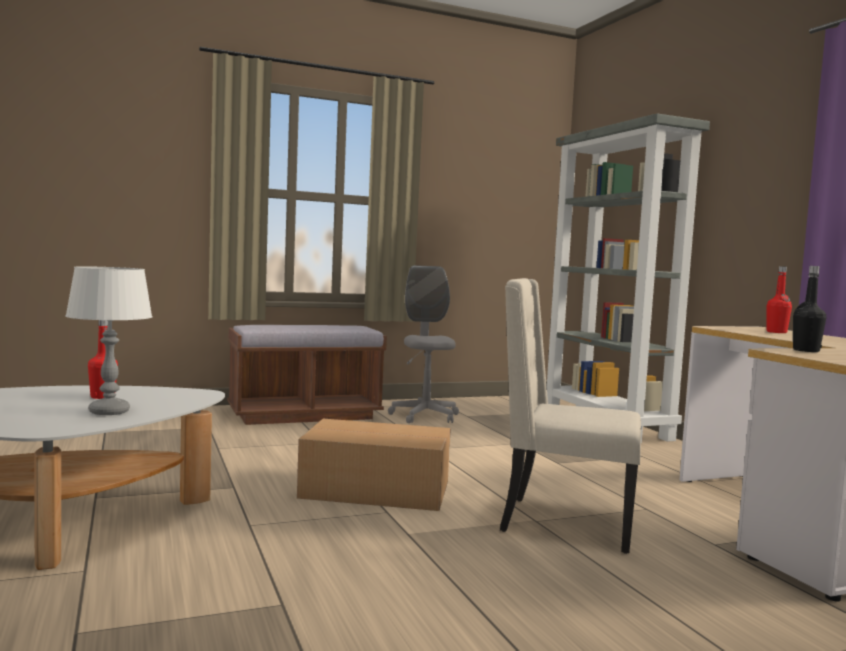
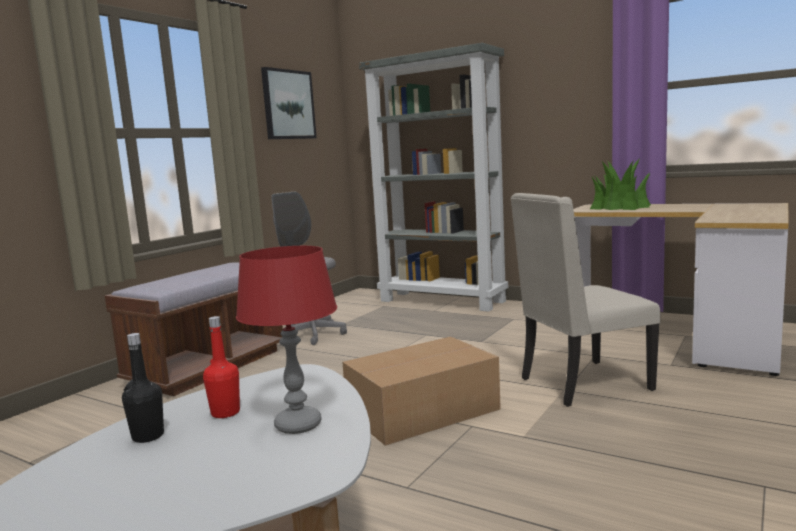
camera: 35 degrees left, 5 degrees up
white table lamp [65,266,152,415] -> red table lamp [236,246,337,434]
red bottle [767,266,792,333] -> potted plant [590,158,651,210]
black bottle [793,266,826,352] -> black bottle moved to [122,333,164,443]
none -> picture [261,67,317,139]

